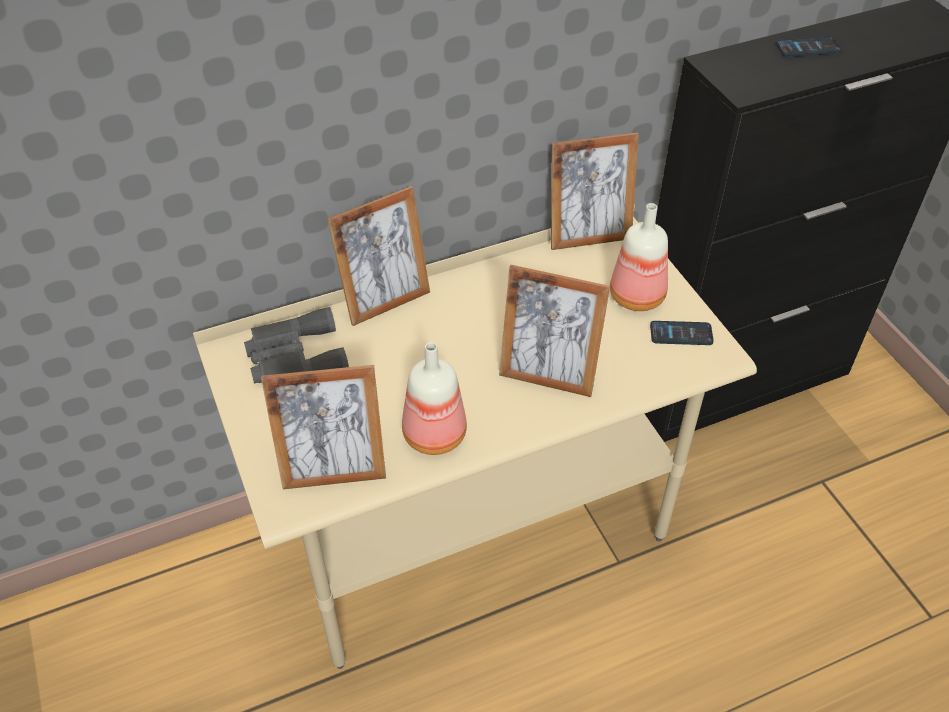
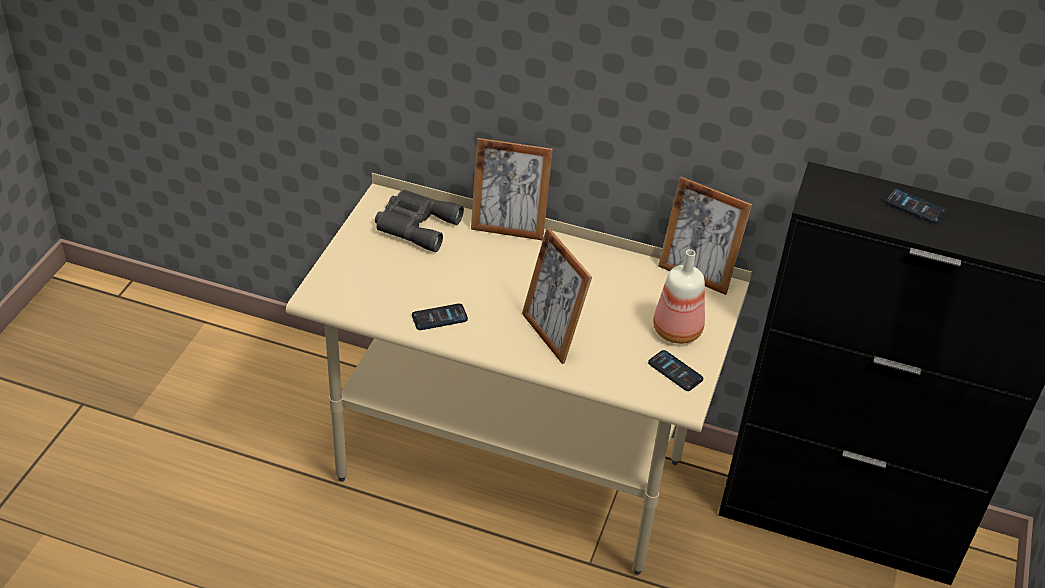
camera: 40 degrees right, 5 degrees down
picture frame [261,365,386,489] -> none
bottle [402,342,467,455] -> phone [412,304,468,330]

